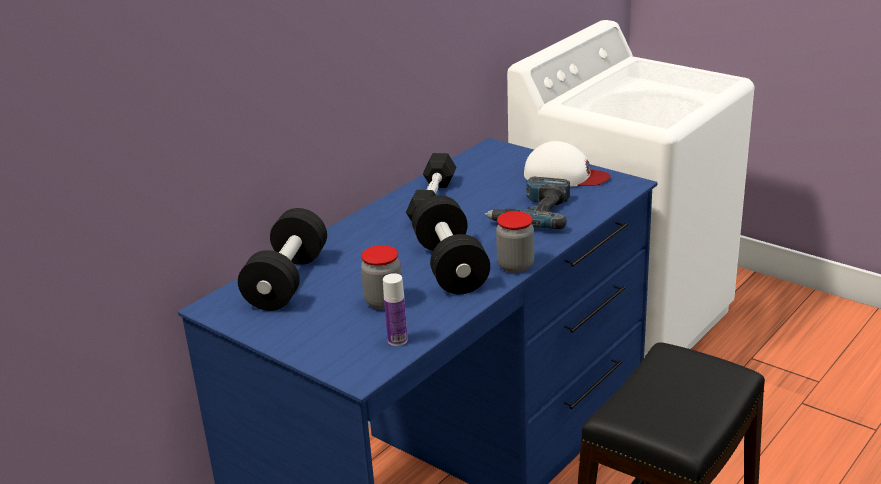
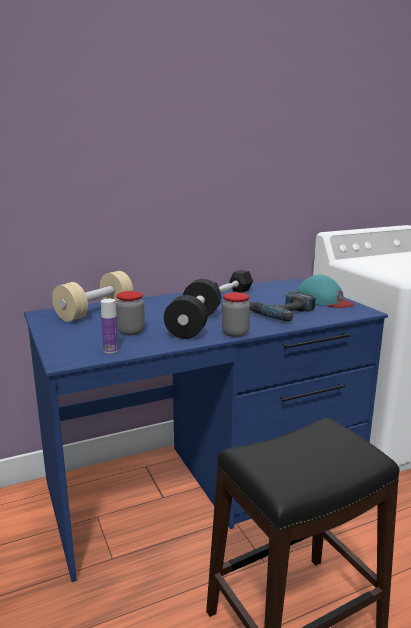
camera: 25 degrees right, 10 degrees down
black dumbbell [238,208,327,311] -> beige dumbbell [52,271,133,322]
white cap [524,141,610,187] -> turquoise cap [297,275,355,308]

